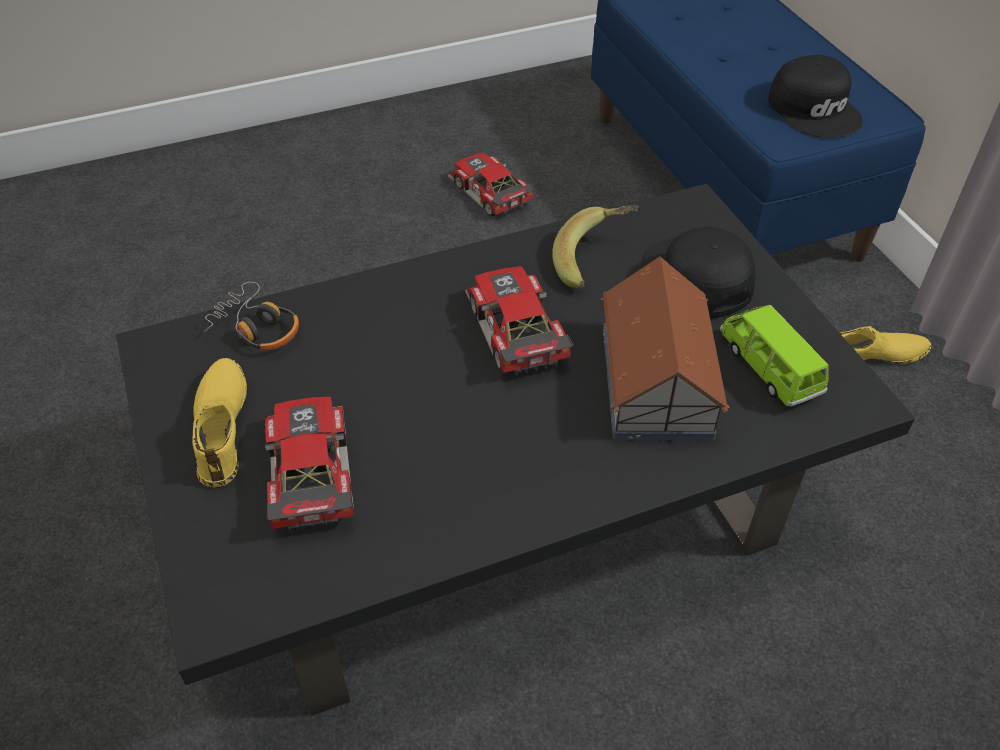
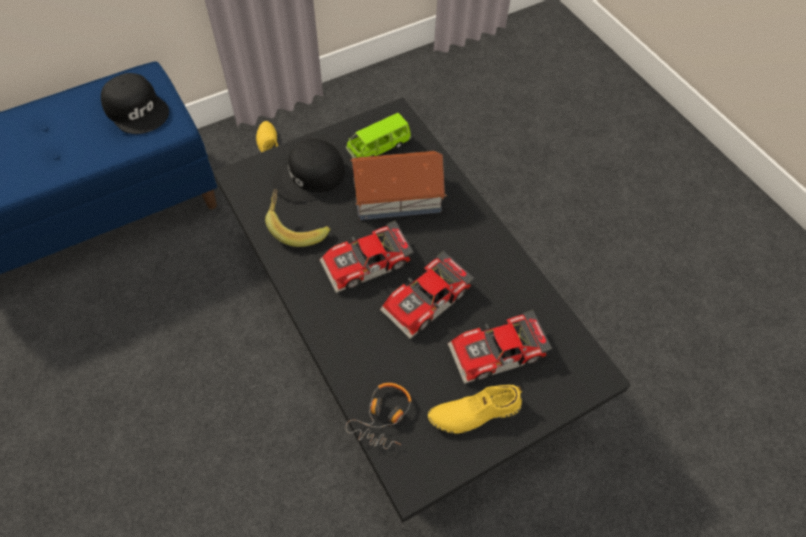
camera: 100 degrees left, 10 degrees up
toy car [448,153,536,217] -> toy car moved to [380,250,474,339]
black cap [768,55,863,138] -> black cap turned 75 degrees clockwise [101,73,169,134]

